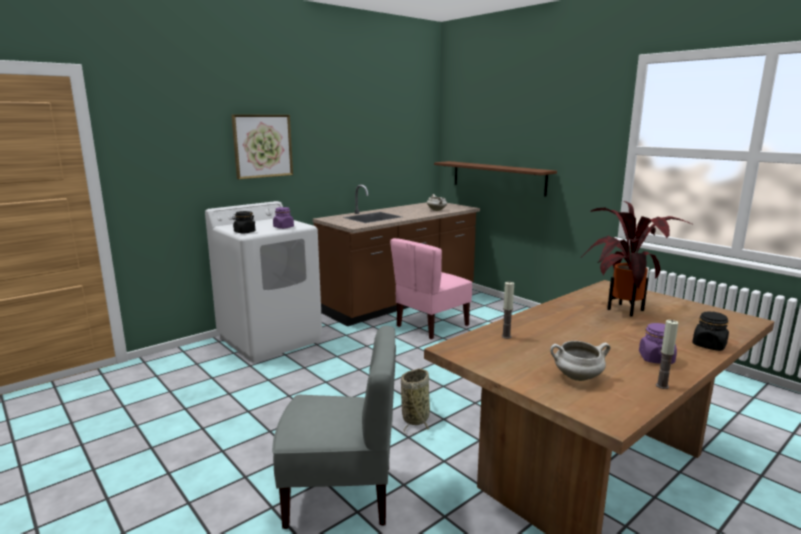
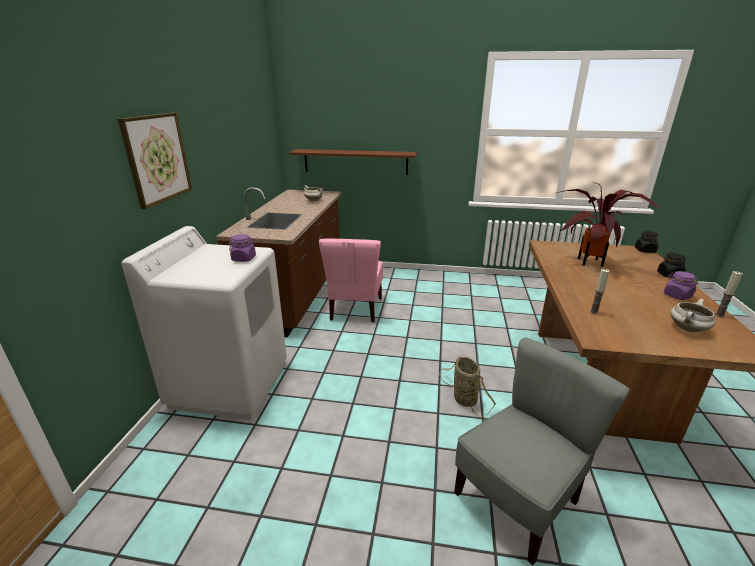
camera: 40 degrees left, 10 degrees up
black jar [232,211,255,233] -> black jar moved to [635,231,658,253]

